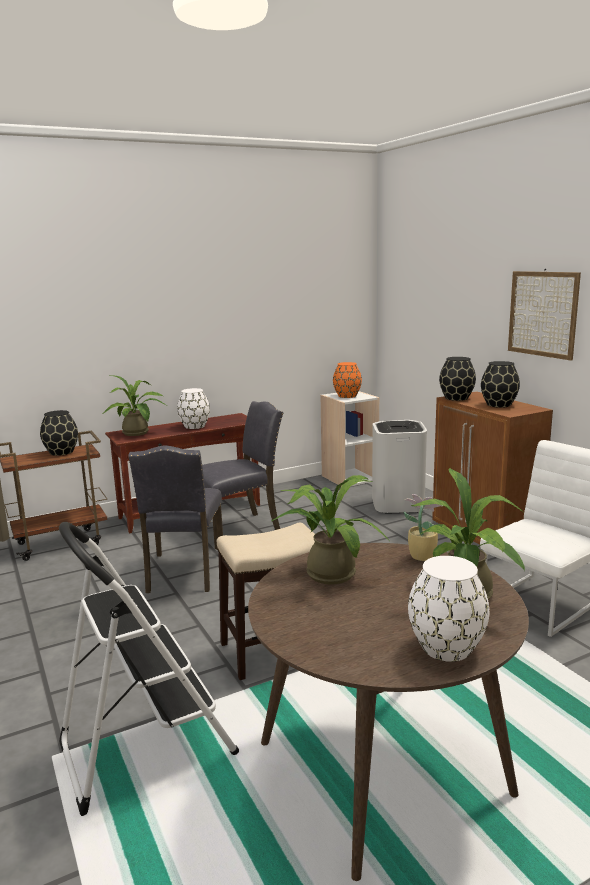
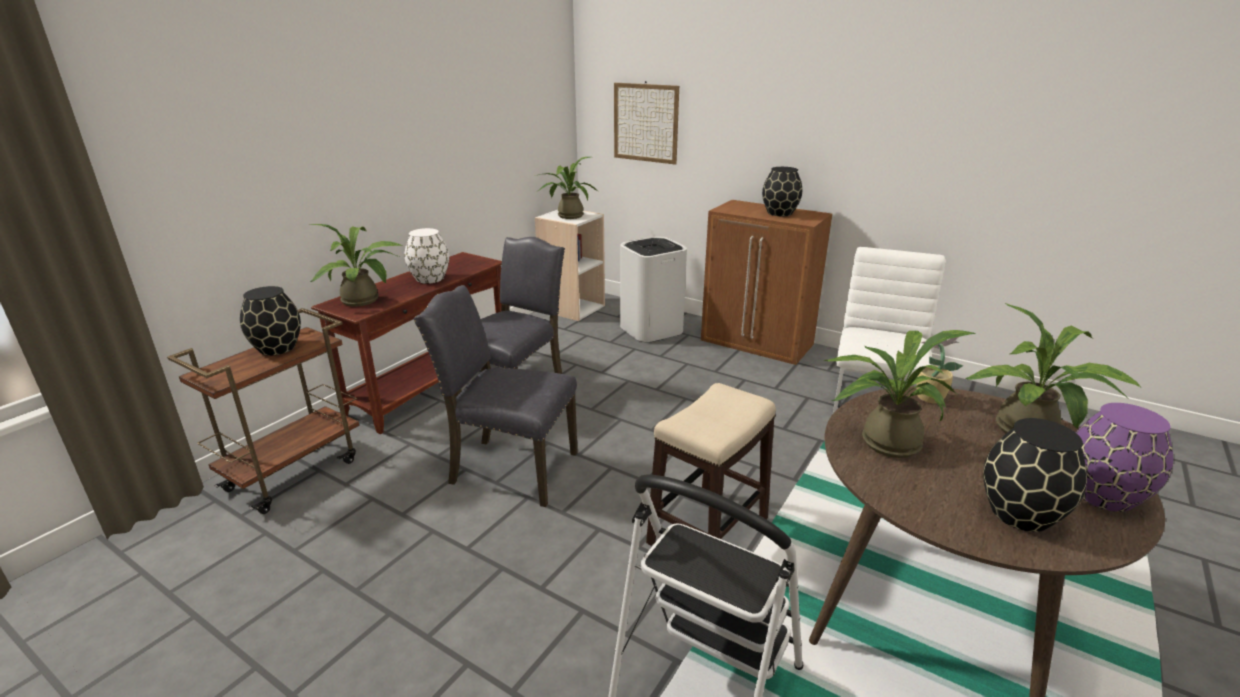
camera: 30 degrees left, 10 degrees up
grey chair [128,445,223,593] -> grey chair turned 135 degrees clockwise [413,285,578,507]
orange vase [333,362,362,398] -> potted plant [535,157,599,219]
white vase [408,556,489,662] -> purple vase [1076,403,1173,512]
black vase [439,357,476,401] -> black vase moved to [983,418,1087,532]
picture [508,269,581,360] -> picture moved to [614,81,679,165]

